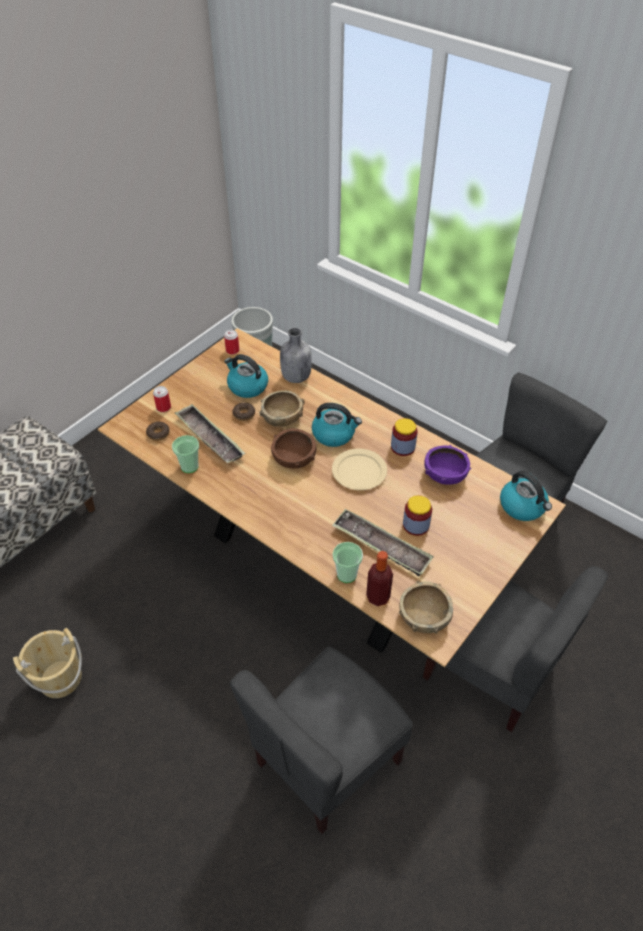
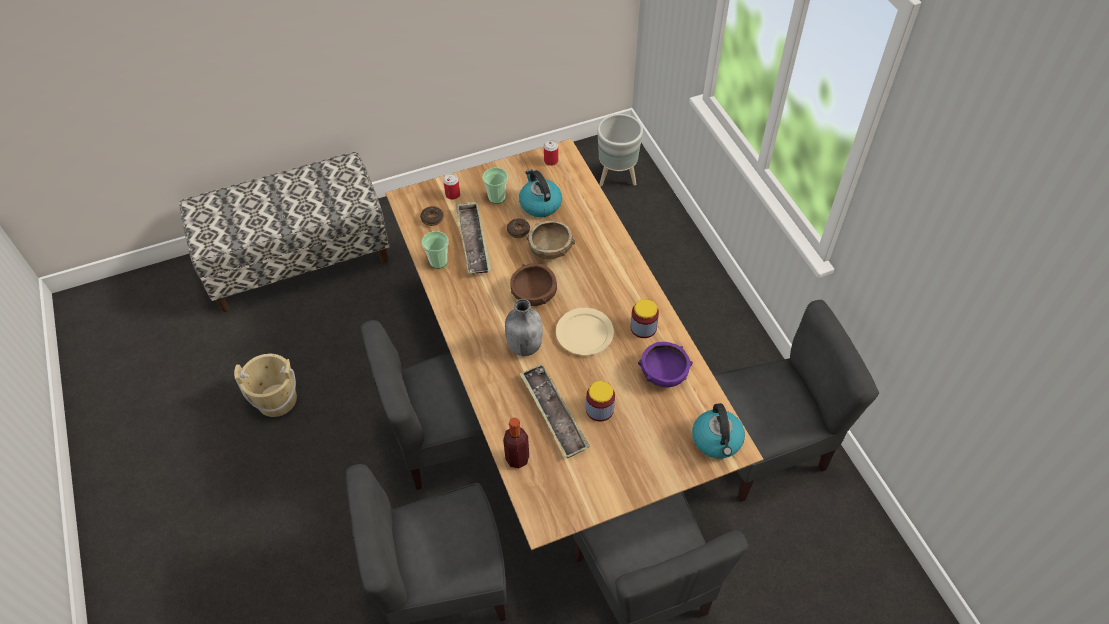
camera: 30 degrees right, 5 degrees up
grey bottle [280,328,312,383] -> grey bottle moved to [505,299,543,356]
kettle [312,403,362,447] -> none
cup [333,542,363,583] -> cup moved to [483,168,508,204]
brown bowl [399,580,453,634] -> none
none -> grey chair [361,320,490,490]

